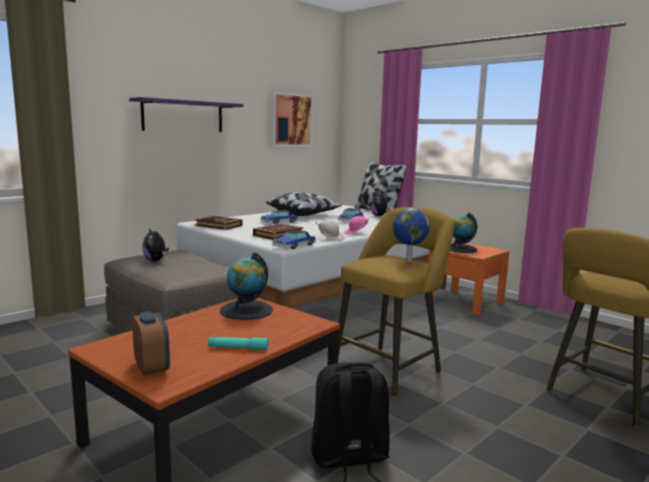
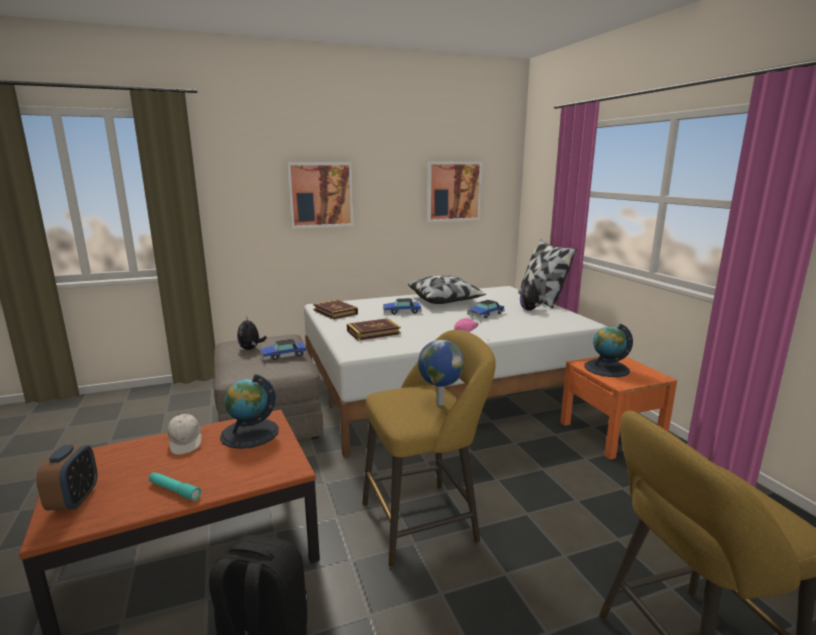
camera: 25 degrees right, 5 degrees up
purple shelf [129,97,244,132] -> picture [287,162,354,229]
toy car [272,230,316,249] -> toy car moved to [260,339,307,360]
white cap [316,220,345,241] -> white cap moved to [167,413,202,455]

